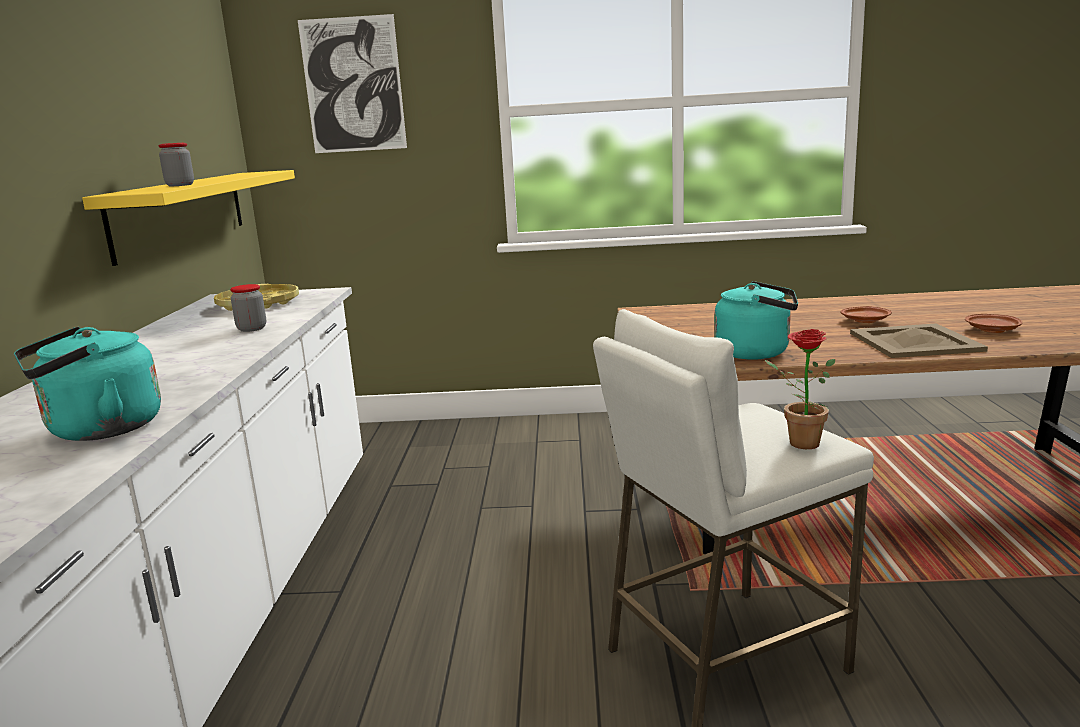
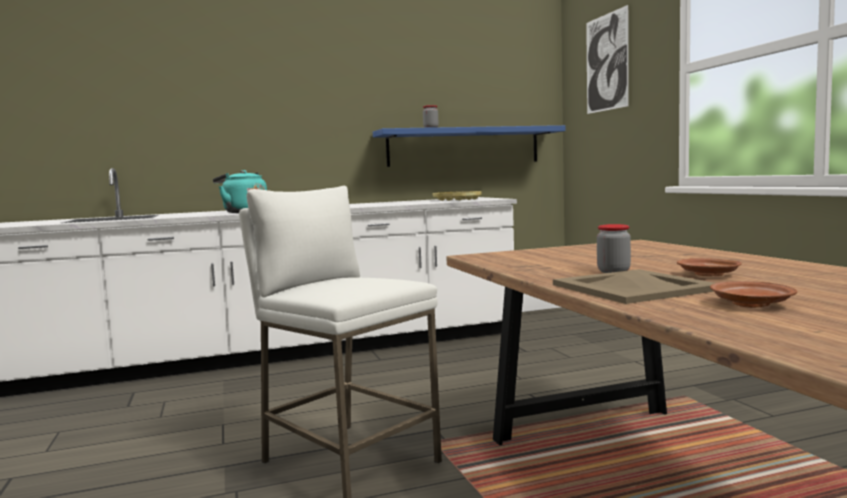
camera: 70 degrees right, 10 degrees down
yellow shelf [82,170,295,266] -> blue shelf [373,125,566,167]
jar [230,284,266,332] -> jar moved to [597,224,631,273]
turquoise kettle [714,281,798,360] -> none
potted plant [765,329,835,449] -> none

